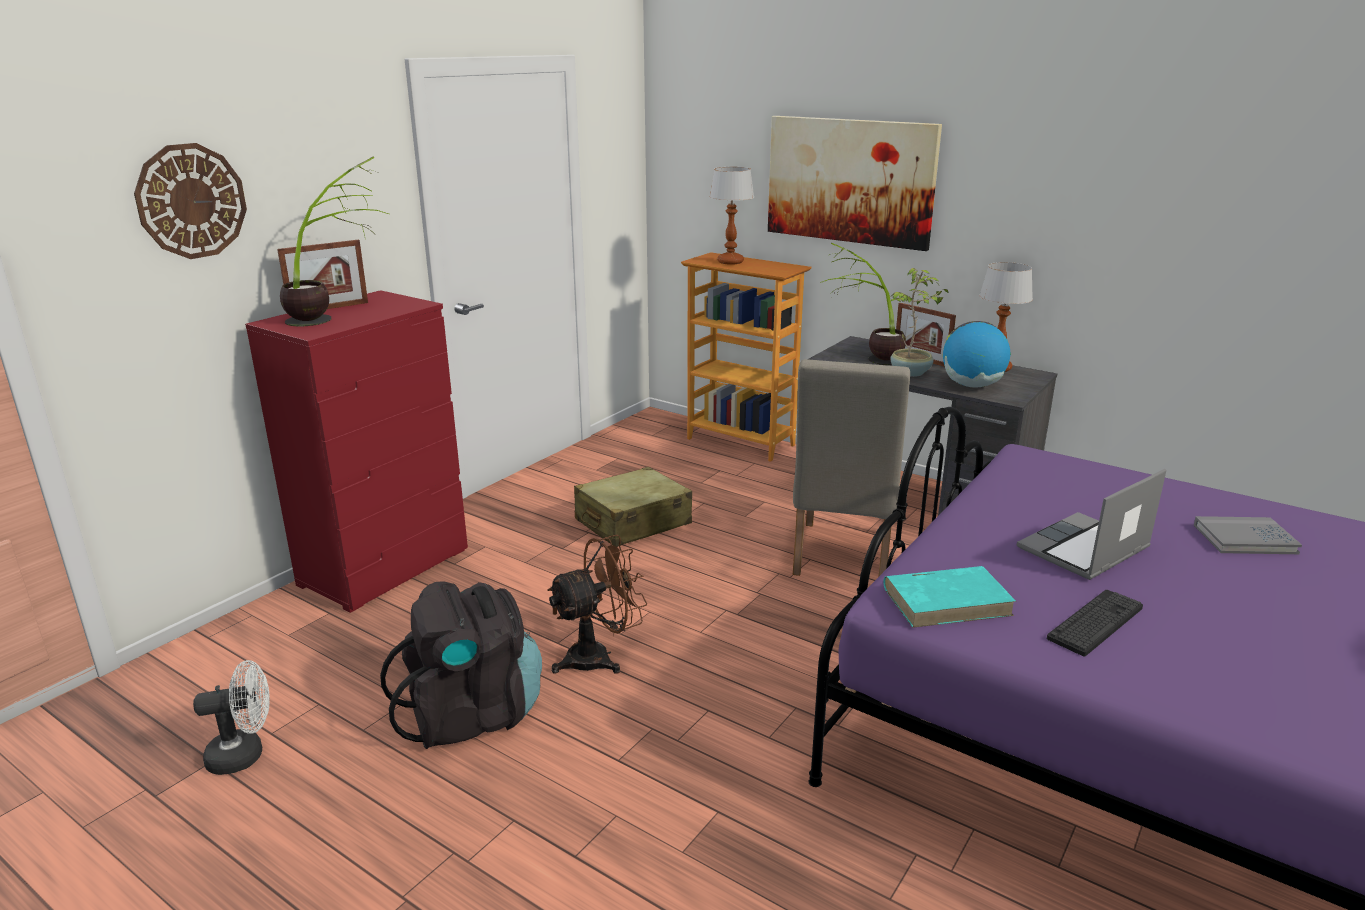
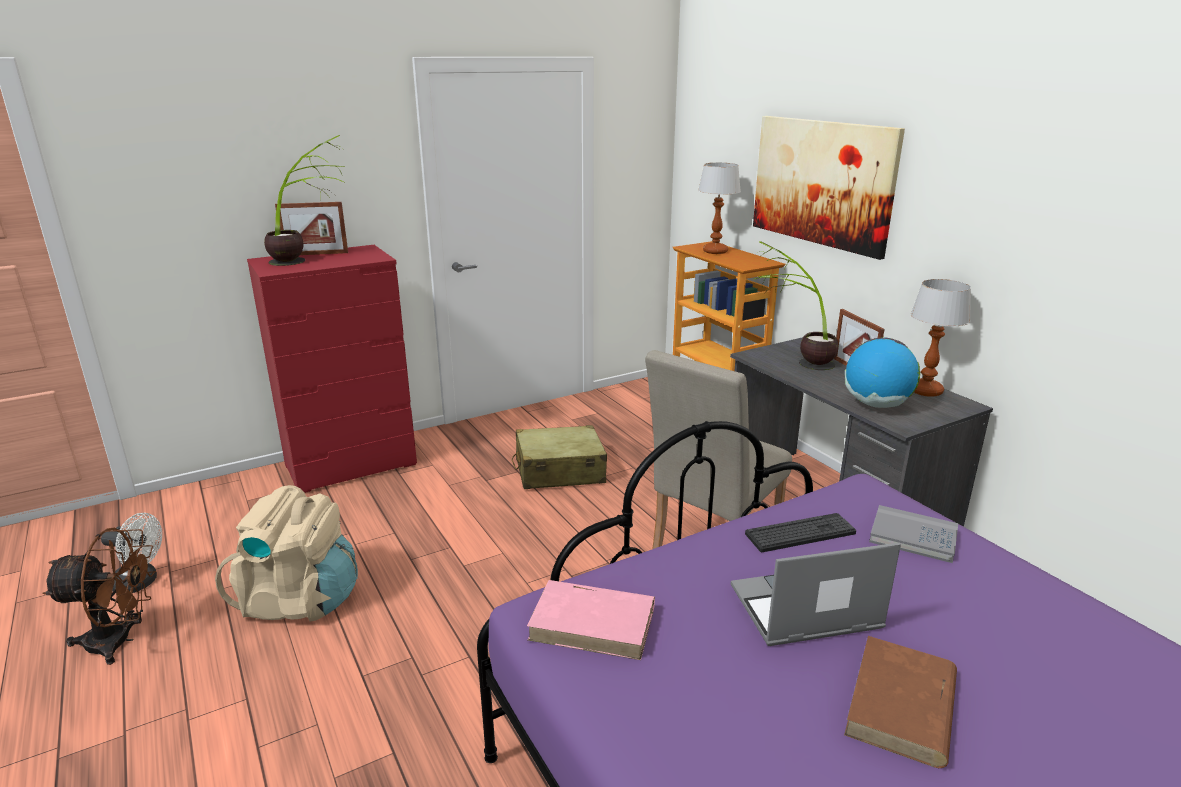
camera: 25 degrees right, 0 degrees up
wall clock [134,143,247,259] -> none
black backpack [380,581,542,749] -> beige backpack [215,485,358,622]
brown fan [547,535,647,674] -> brown fan moved to [43,528,156,665]
turquoise book [884,566,1016,628] -> pink book [527,580,655,660]
potted plant [890,268,948,377] -> none
keyboard [1047,590,1143,657] -> keyboard moved to [745,513,856,552]
grey book [1194,516,1302,554] -> grey book moved to [869,505,958,563]
none -> brown book [844,636,957,768]

